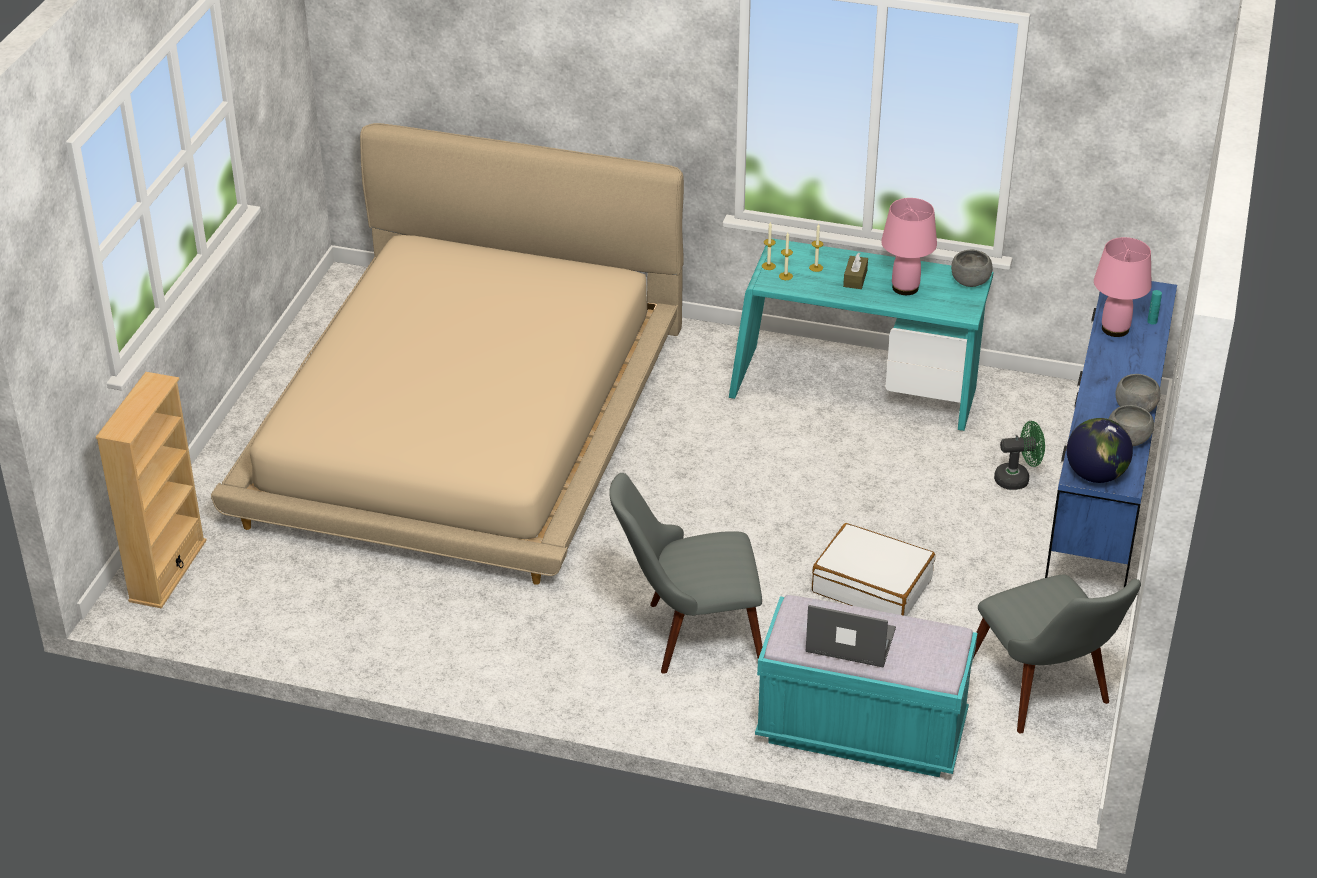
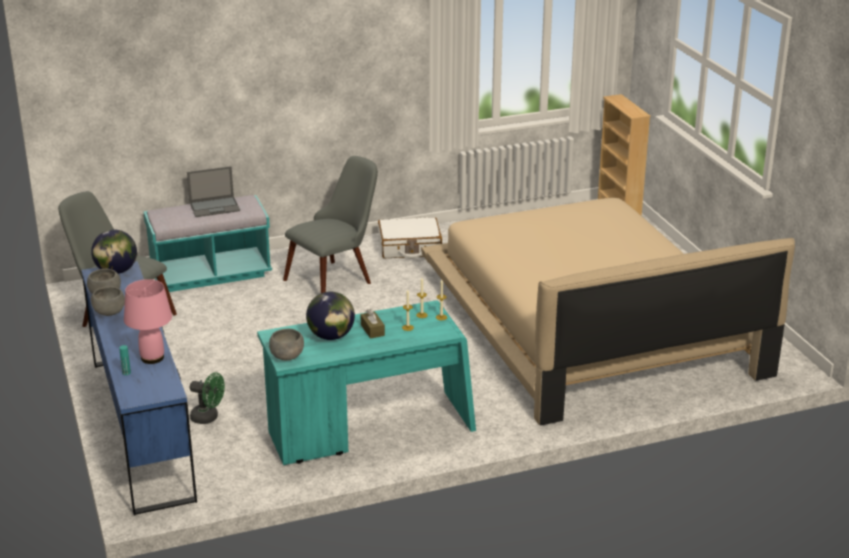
camera: 145 degrees right, 10 degrees down
white suitcase [812,523,935,616] -> white suitcase moved to [378,217,442,259]
pink table lamp [881,198,937,295] -> globe [306,292,355,340]
green fan [994,421,1045,490] -> green fan turned 120 degrees counterclockwise [190,372,225,424]

